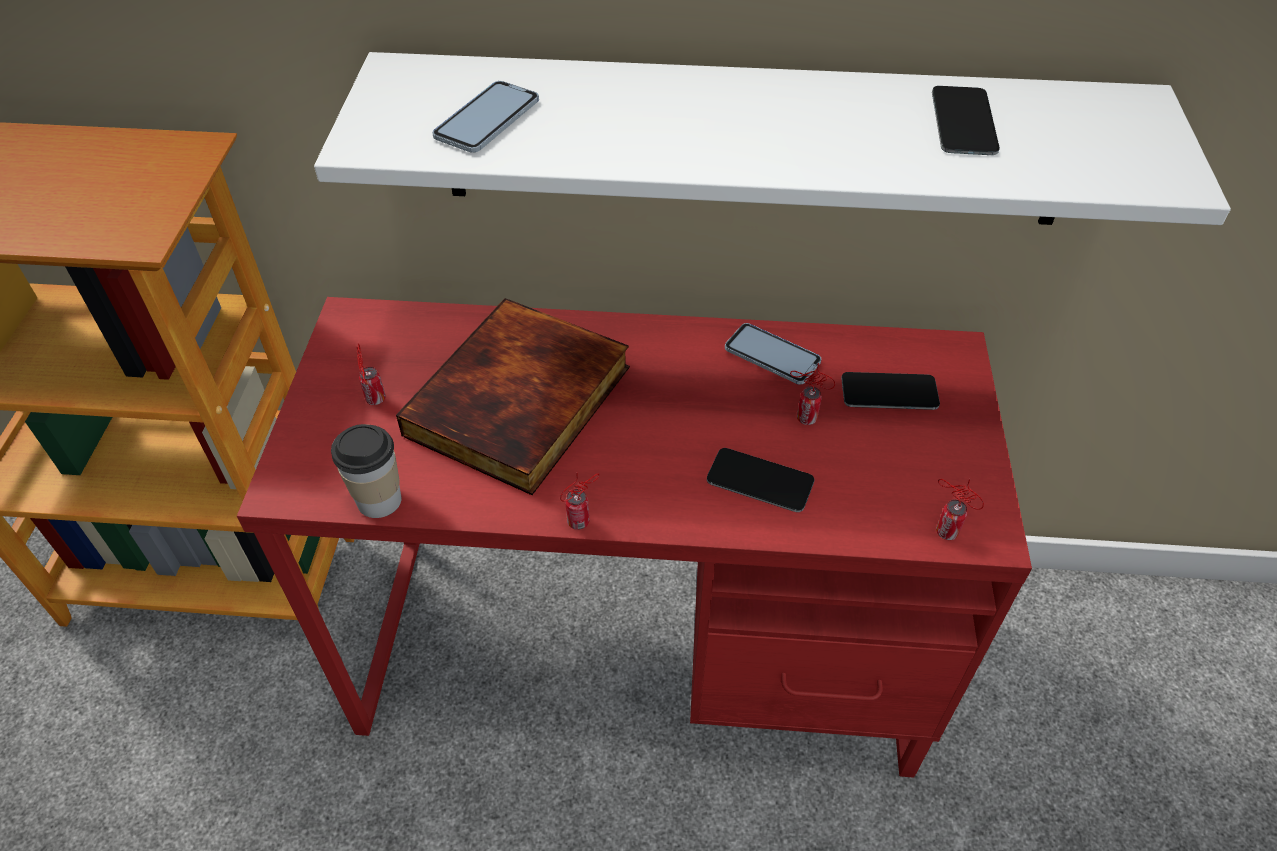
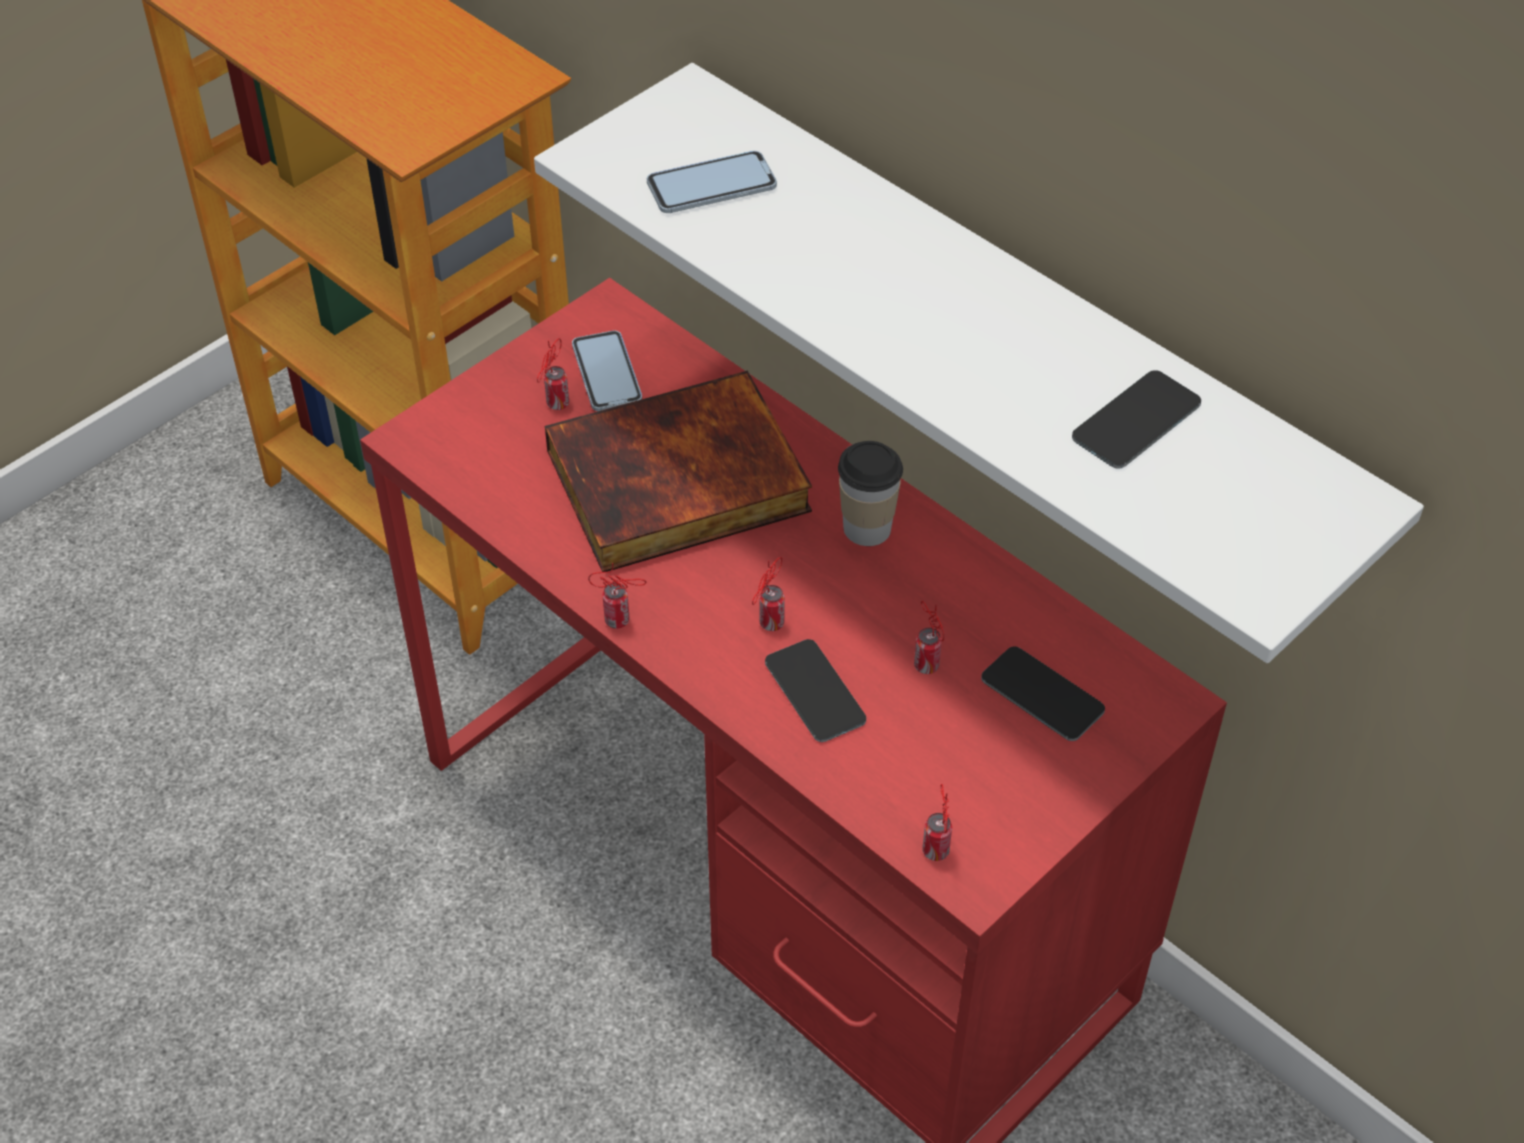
camera: 40 degrees right, 0 degrees up
cup [331,424,402,518] -> cup moved to [838,441,903,546]
phone [725,323,821,385] -> phone moved to [572,331,642,411]
none -> can [752,557,785,631]

